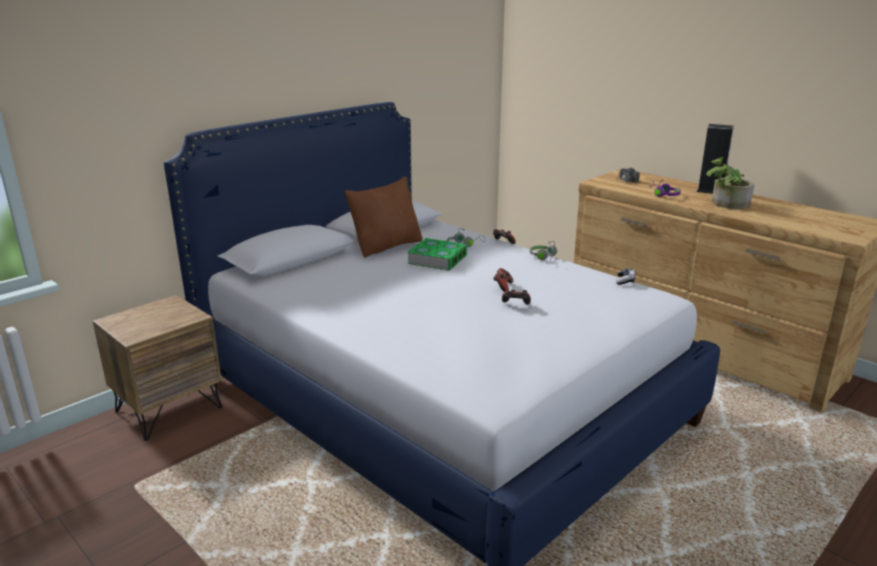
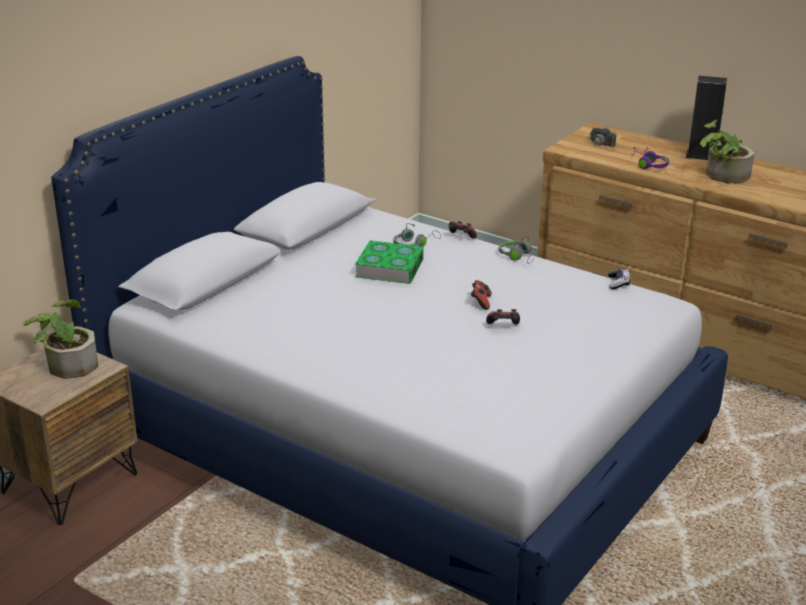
camera: 10 degrees left, 5 degrees up
brown pillow [345,176,423,258] -> none
none -> potted plant [23,300,98,379]

